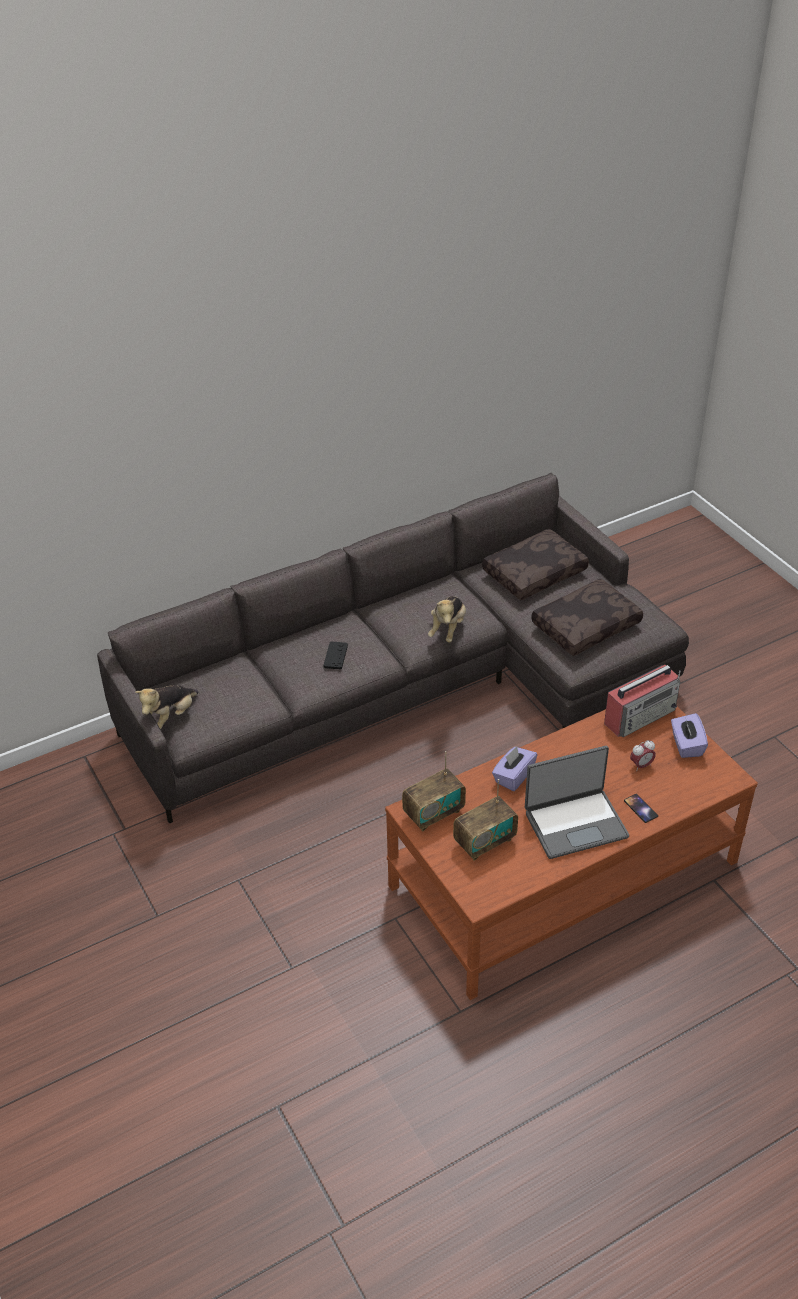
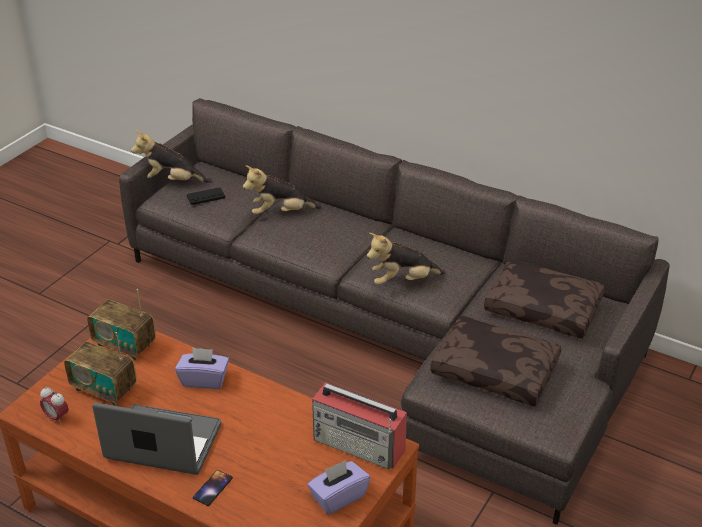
camera: 60 degrees right, 5 degrees down
black game controller [323,641,348,670] -> black game controller moved to [187,187,225,205]
laptop [525,746,629,859] -> laptop turned 150 degrees clockwise [92,403,221,475]
alarm clock [630,740,656,771] -> alarm clock moved to [40,387,68,424]
none -> plush toy [243,165,322,214]

